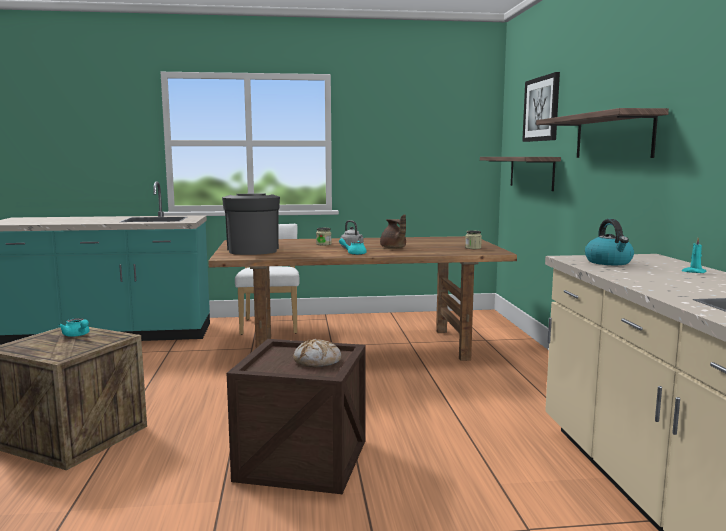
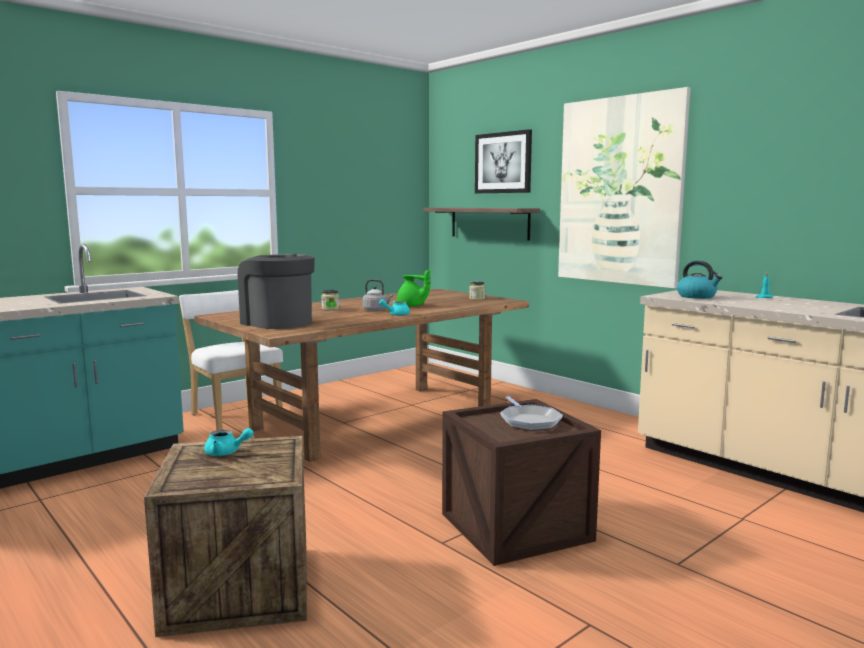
camera: 35 degrees left, 0 degrees up
bread [293,339,341,367] -> frying pan [500,396,563,431]
brown teapot [380,214,406,249] -> green teapot [397,269,431,306]
shelf [536,108,669,158] -> picture [558,87,691,288]

